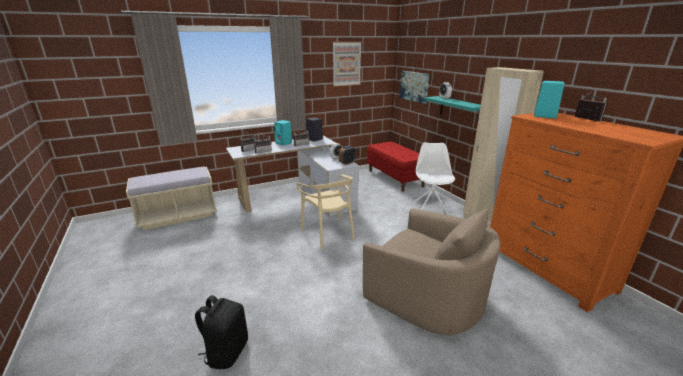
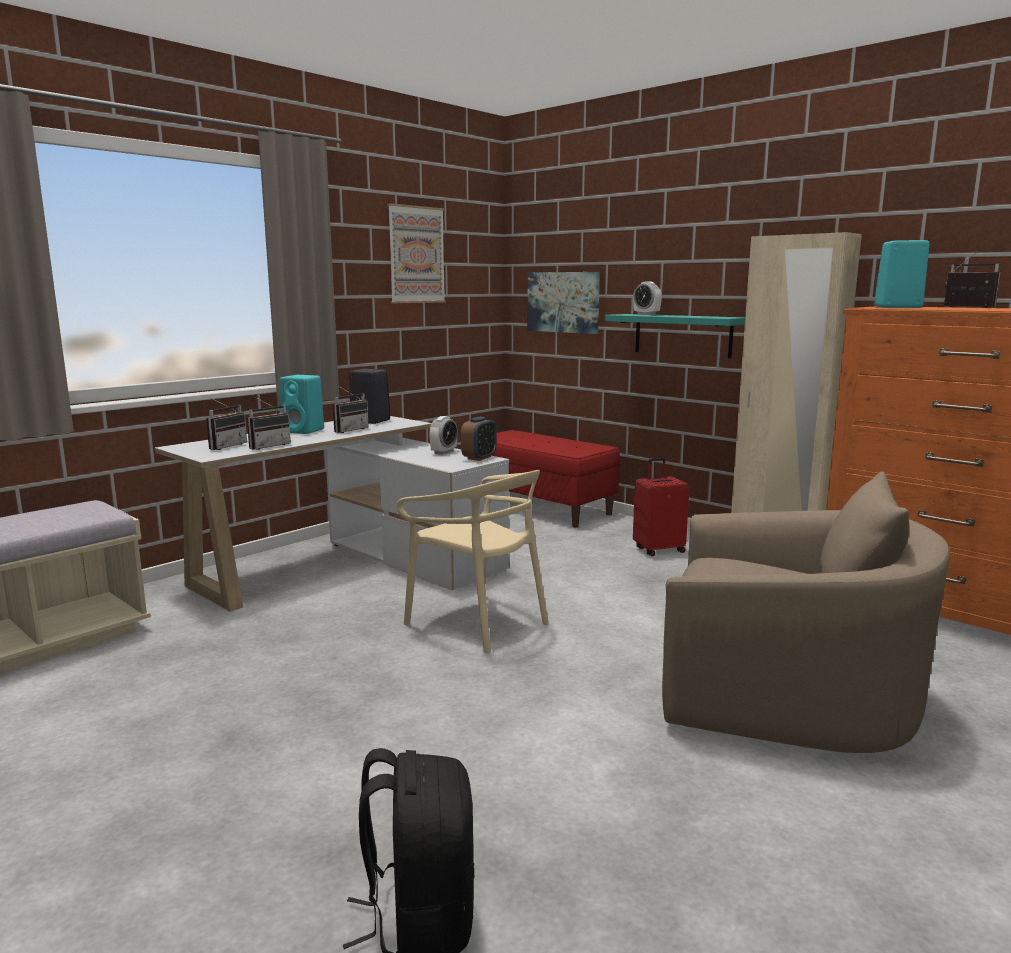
camera: 20 degrees left, 10 degrees down
white chair [413,142,455,215] -> red suitcase [633,458,690,556]

